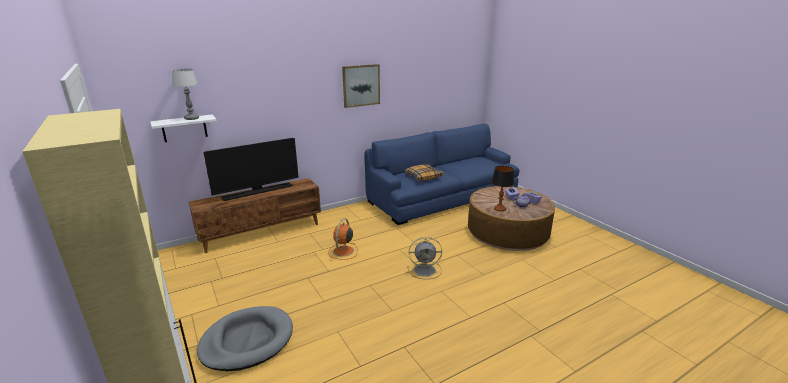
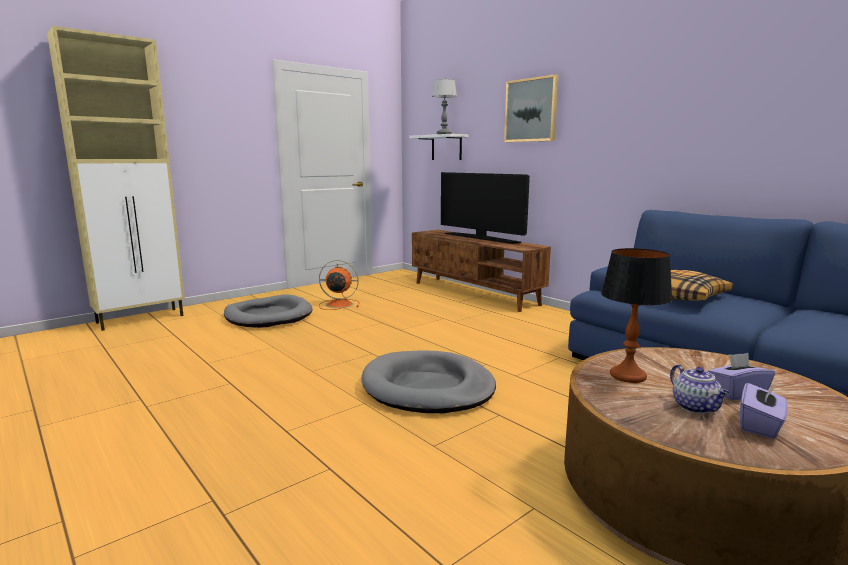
camera: 80 degrees right, 10 degrees down
orange fan [328,219,358,260] -> orange fan moved to [319,260,359,310]
picture [342,64,380,108] -> picture moved to [504,74,558,142]
grey fan [407,237,442,279] -> grey dog bed [361,350,496,413]

